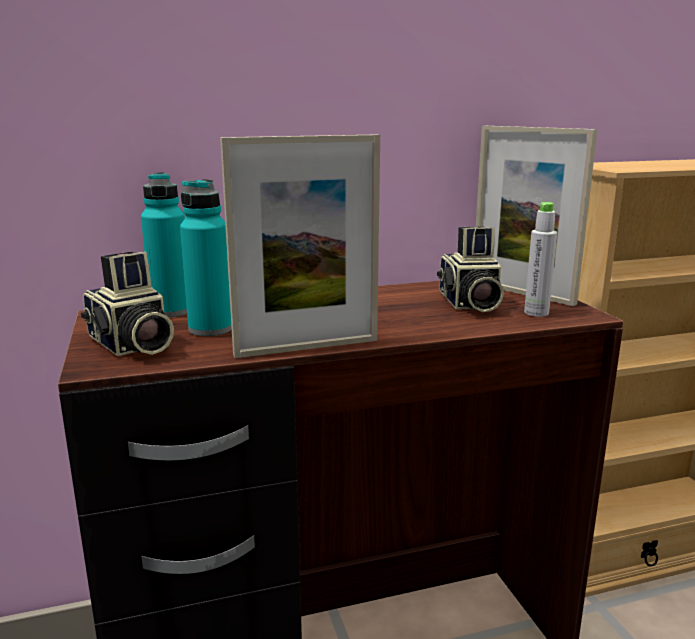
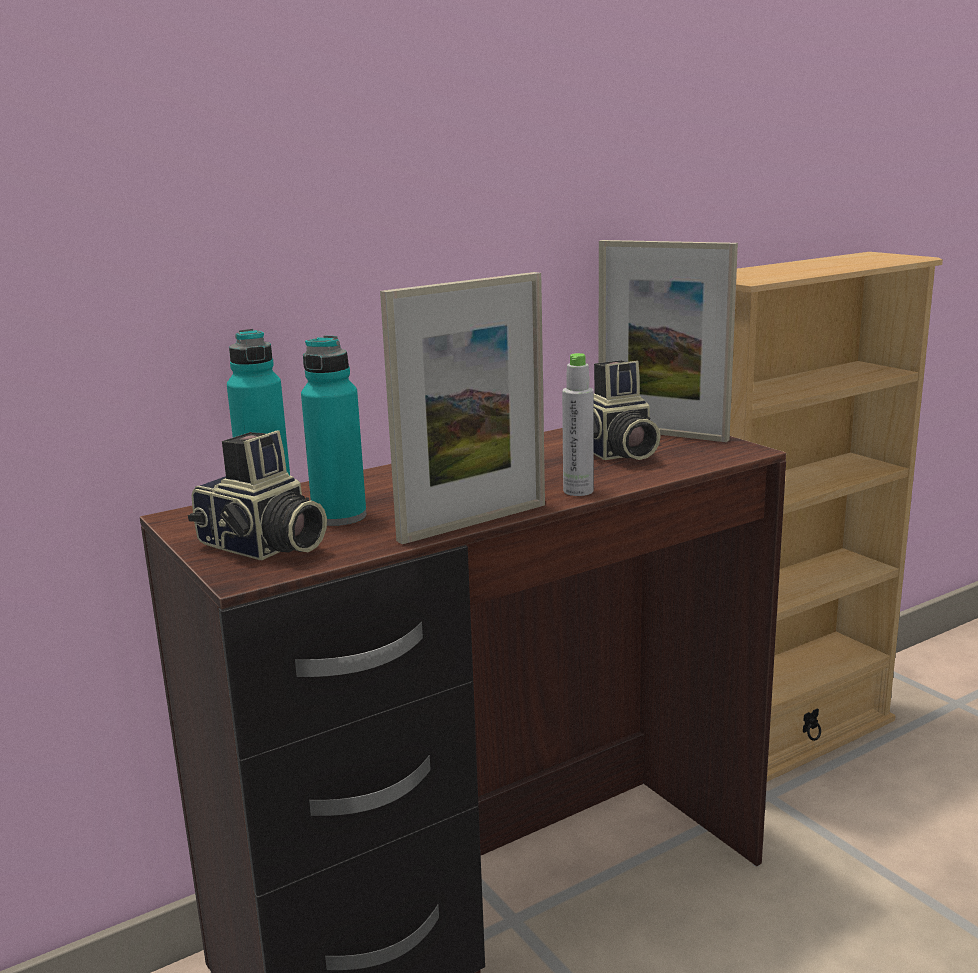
camera: 15 degrees left, 0 degrees up
grey bottle [524,202,557,317] -> grey bottle moved to [562,353,594,496]

